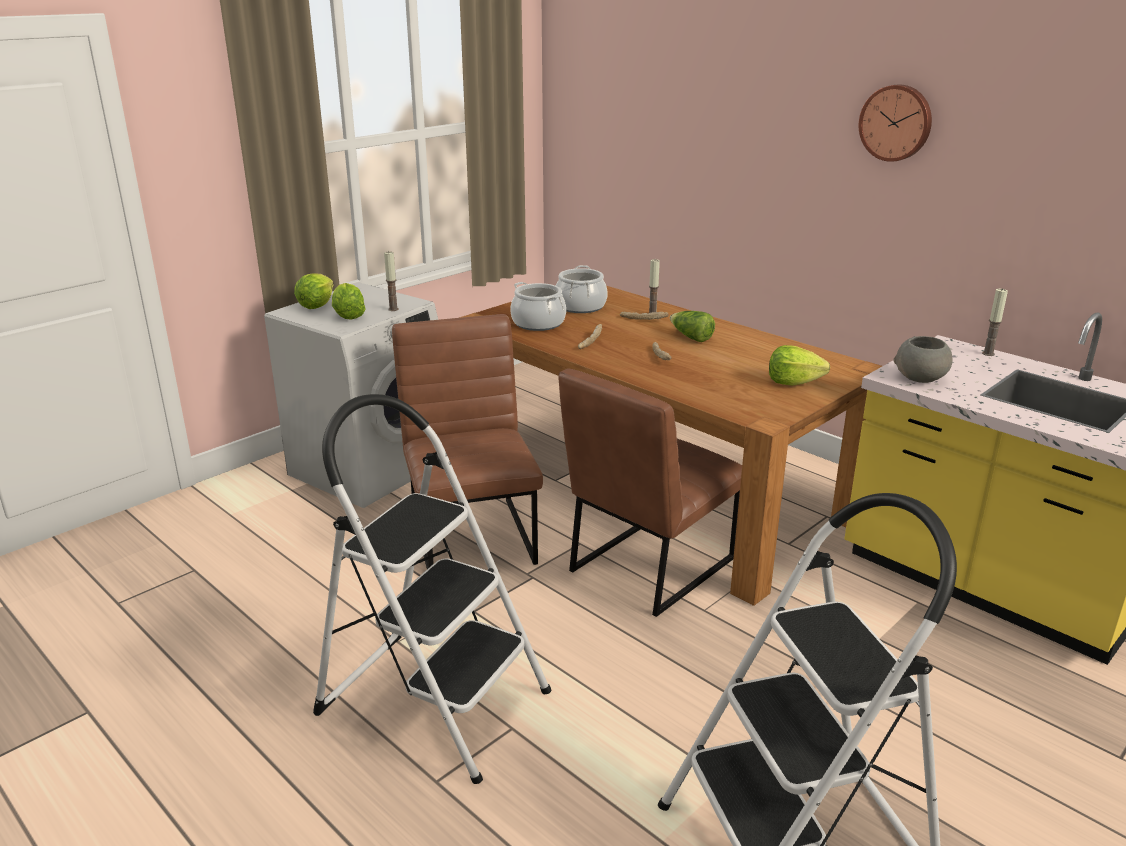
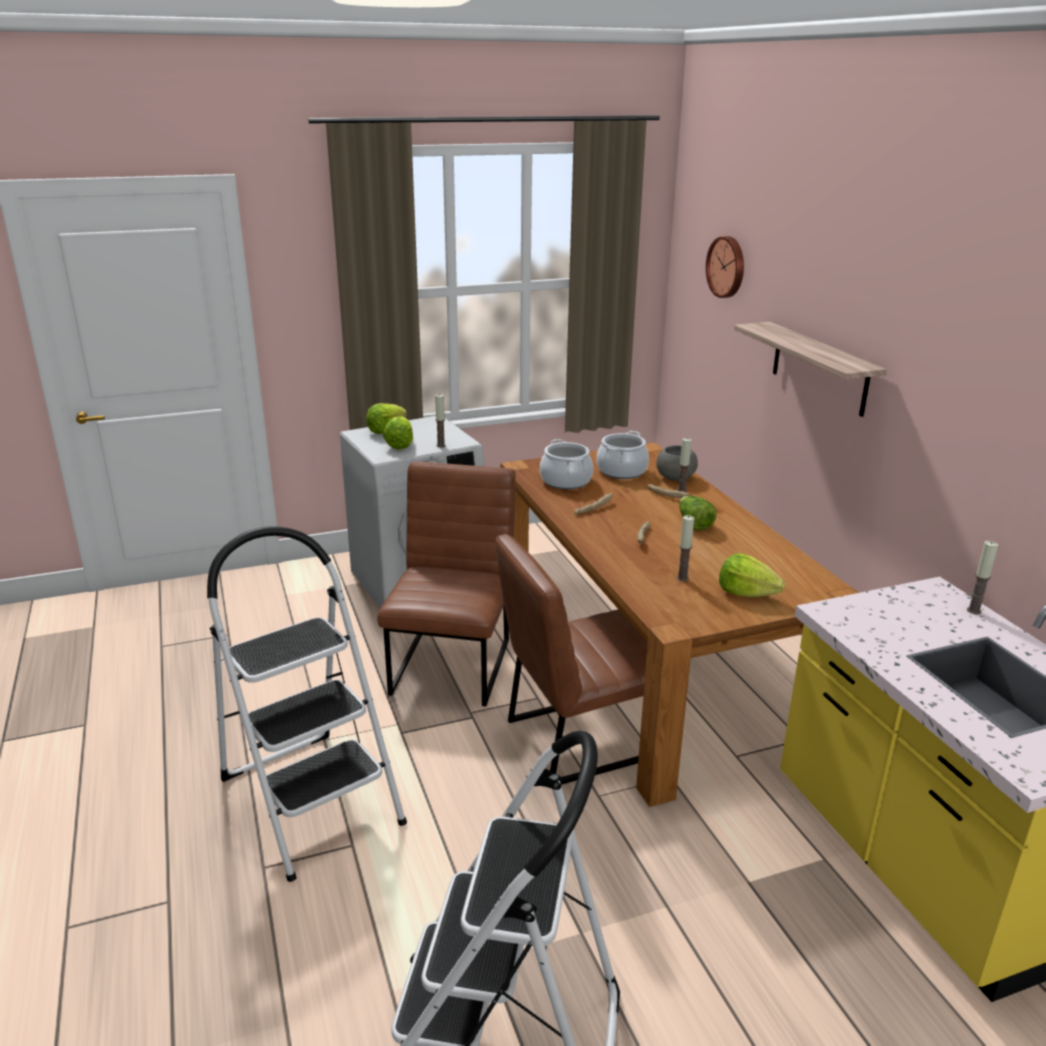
camera: 25 degrees right, 0 degrees up
wall clock [859,85,932,162] -> wall clock moved to [706,236,744,298]
grey bowl [894,336,953,383] -> grey bowl moved to [656,445,698,481]
none -> candle [677,515,694,581]
none -> shelf [734,322,887,417]

